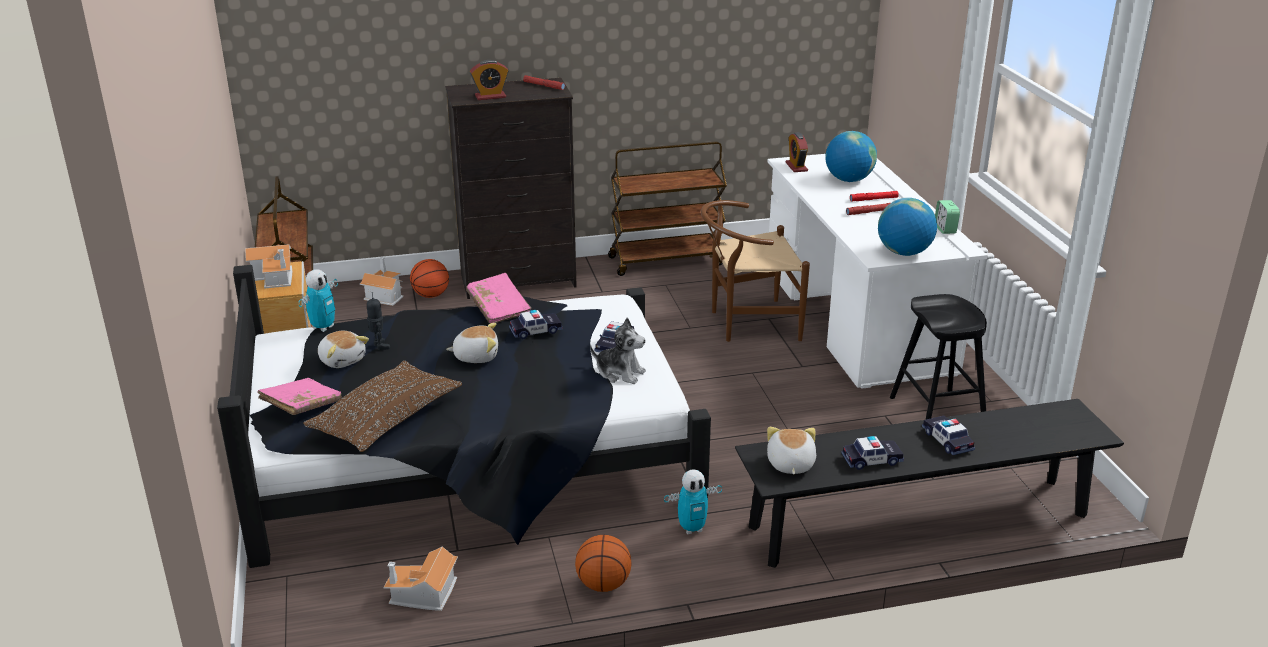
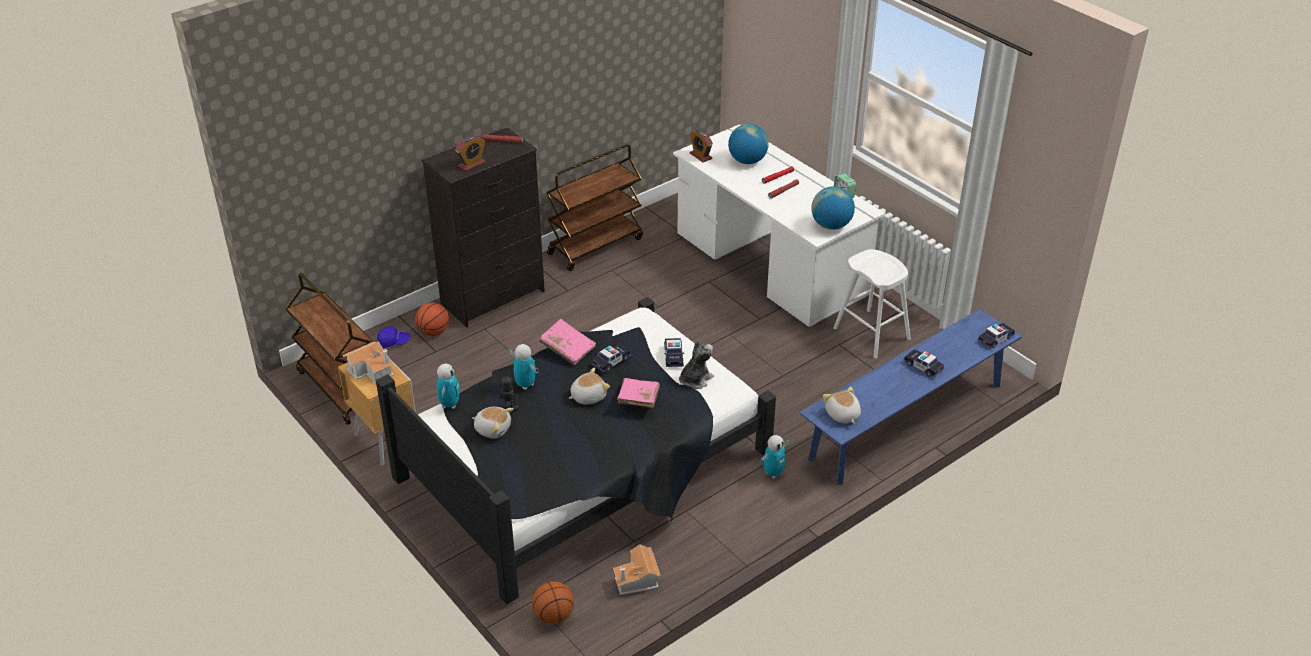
camera: 25 degrees left, 10 degrees up
pink book [257,378,342,415] -> pink book moved to [617,378,660,408]
brown pillow [304,361,462,452] -> none
toy house [360,257,404,306] -> blue cap [377,327,410,348]
basketball [575,535,632,592] -> basketball moved to [532,581,574,624]
plush toy [590,318,646,384] -> plush toy turned 45 degrees counterclockwise [679,340,714,389]
brown chair [701,200,810,342] -> none
black bench [735,399,1124,568] -> blue bench [799,309,1022,484]
toy car [842,436,904,470] -> toy car moved to [977,323,1015,348]
black stool [890,294,987,420] -> white stool [834,249,911,358]
none -> toy robot [509,344,539,390]

